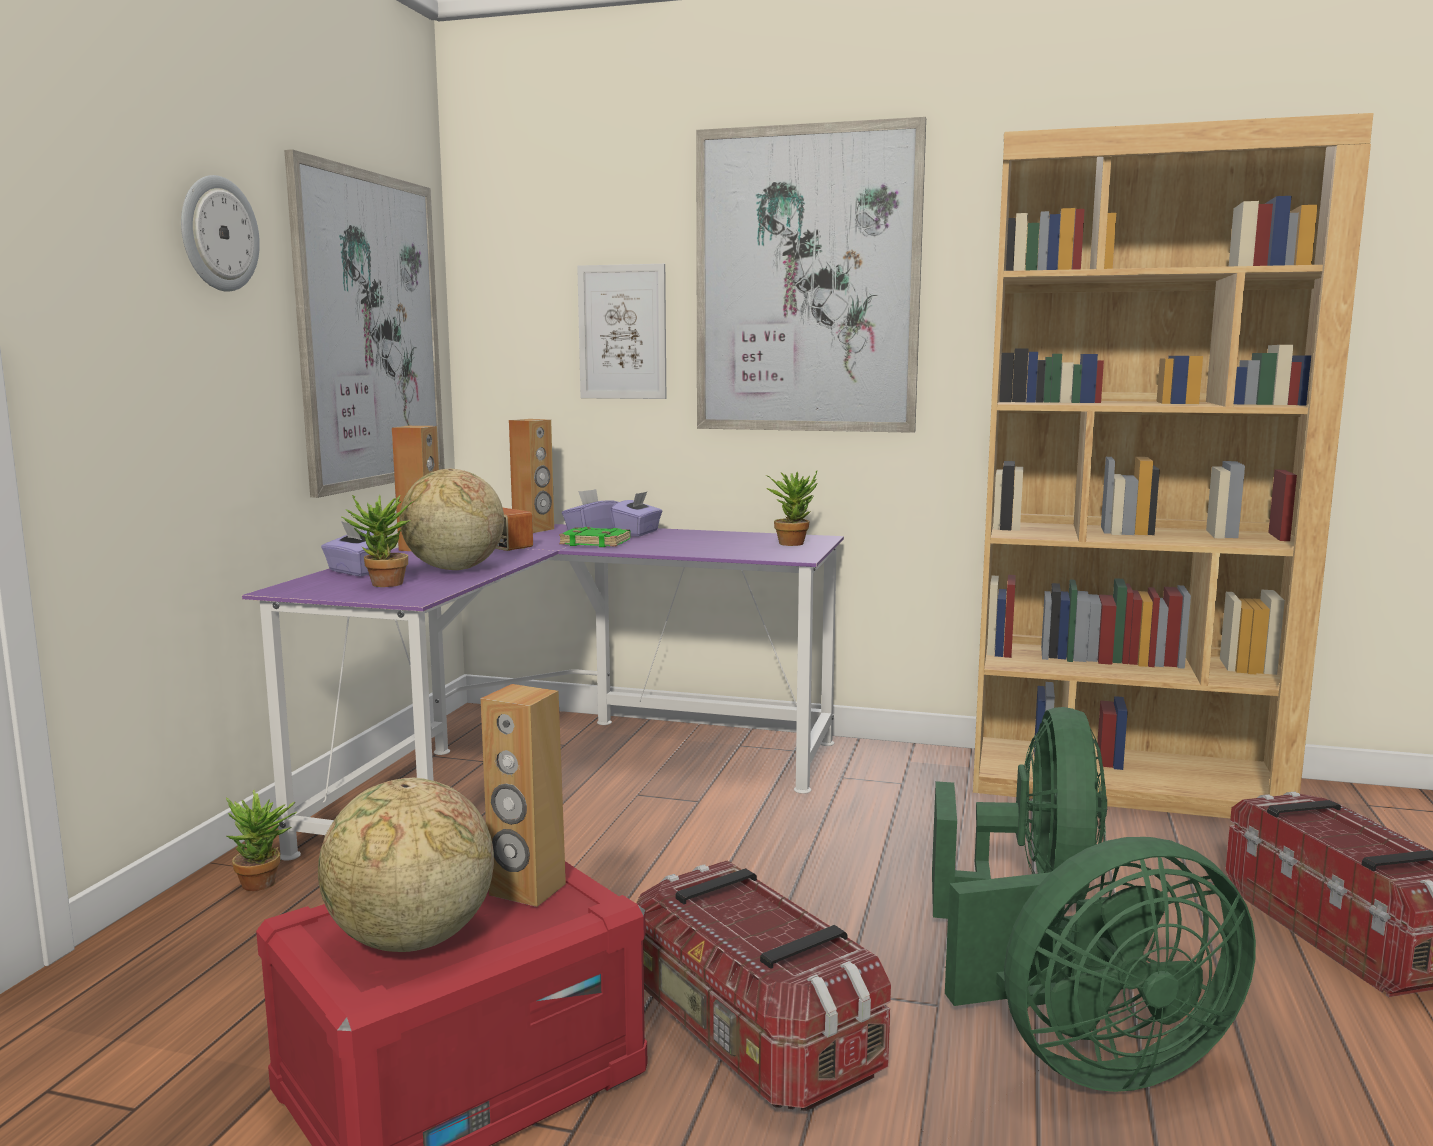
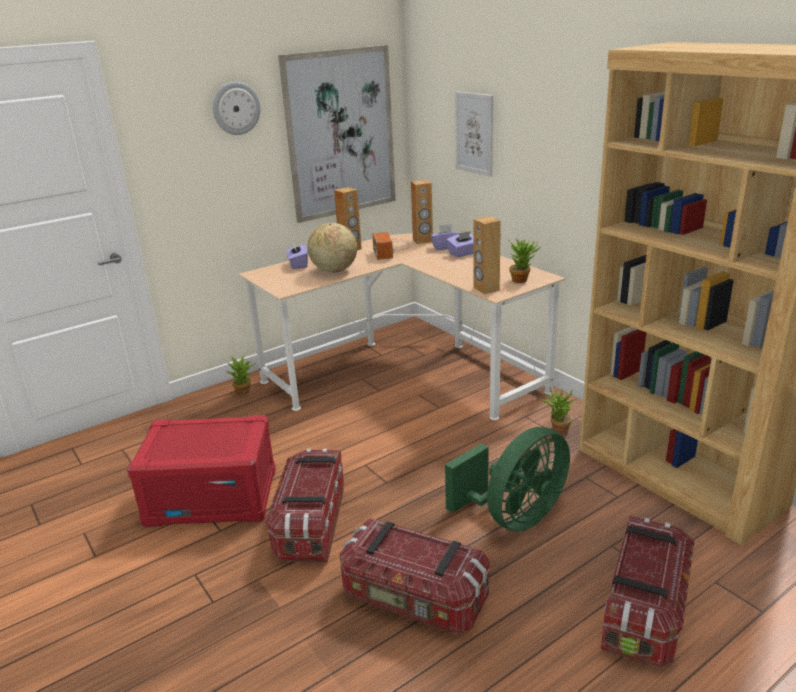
camera: 40 degrees right, 15 degrees up
purple desk [242,524,844,861] -> beige desk [239,234,565,420]
globe [318,777,494,952] -> none
potted plant [341,494,415,587] -> potted plant moved to [542,388,576,433]
brown speaker [481,684,566,907] -> brown speaker moved to [474,216,501,294]
green book [559,527,631,547] -> none
picture [696,117,926,433] -> none
green fan [945,837,1256,1092] -> storage box [339,518,490,634]

